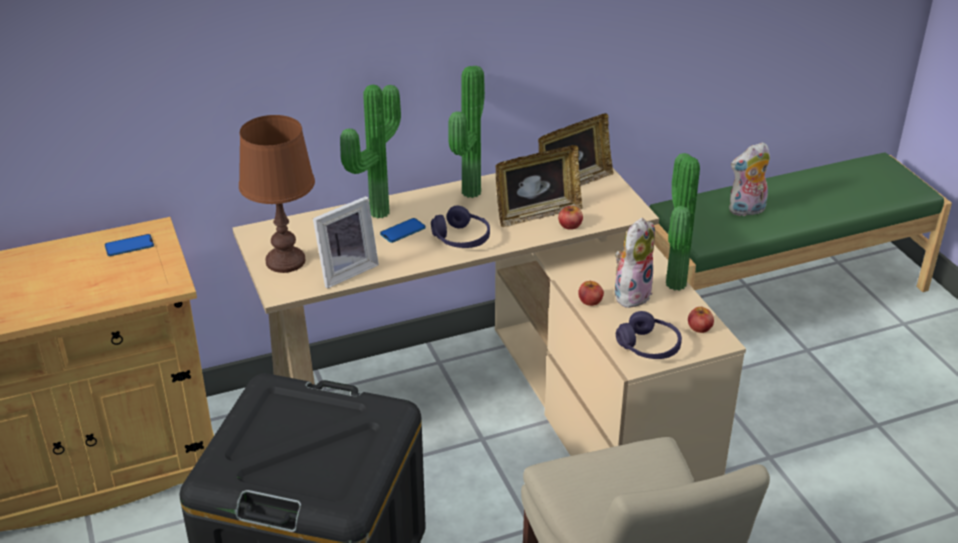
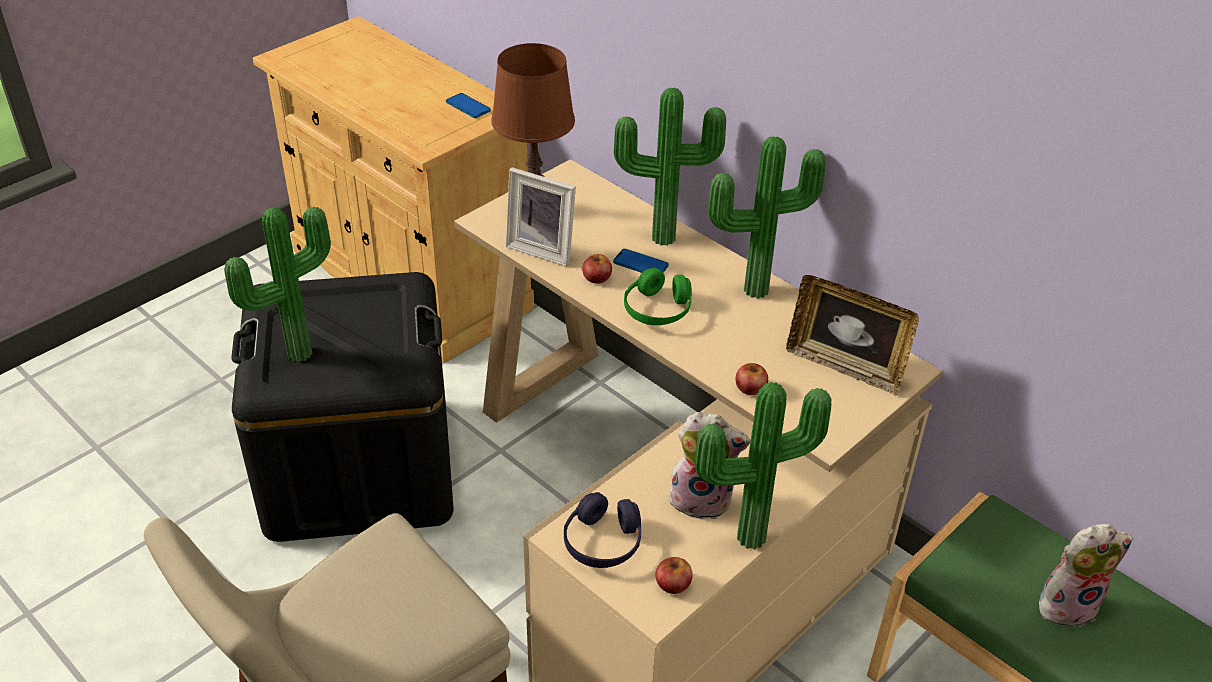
camera: 65 degrees right, 5 degrees up
purple headphones [431,206,490,248] -> green headphones [624,268,692,325]
picture frame [496,145,582,227] -> none
apple [578,281,604,306] -> apple moved to [582,254,612,284]
plush toy [729,142,770,217] -> plush toy turned 120 degrees clockwise [1039,524,1134,627]
none -> potted plant [224,207,331,362]

